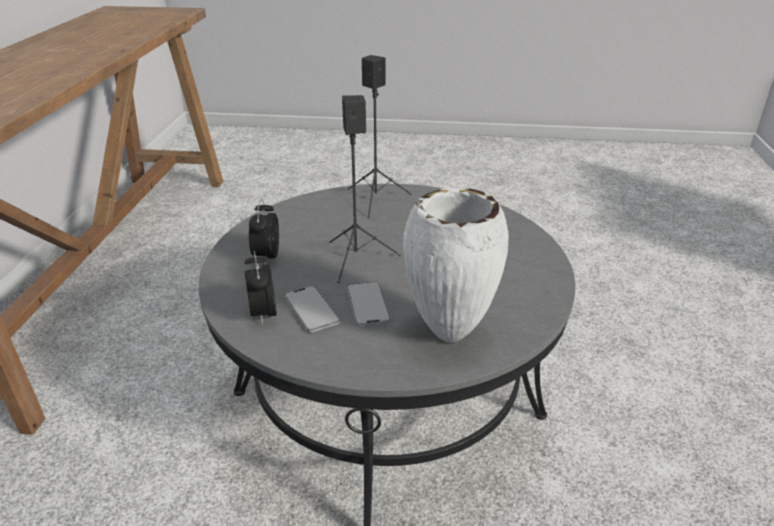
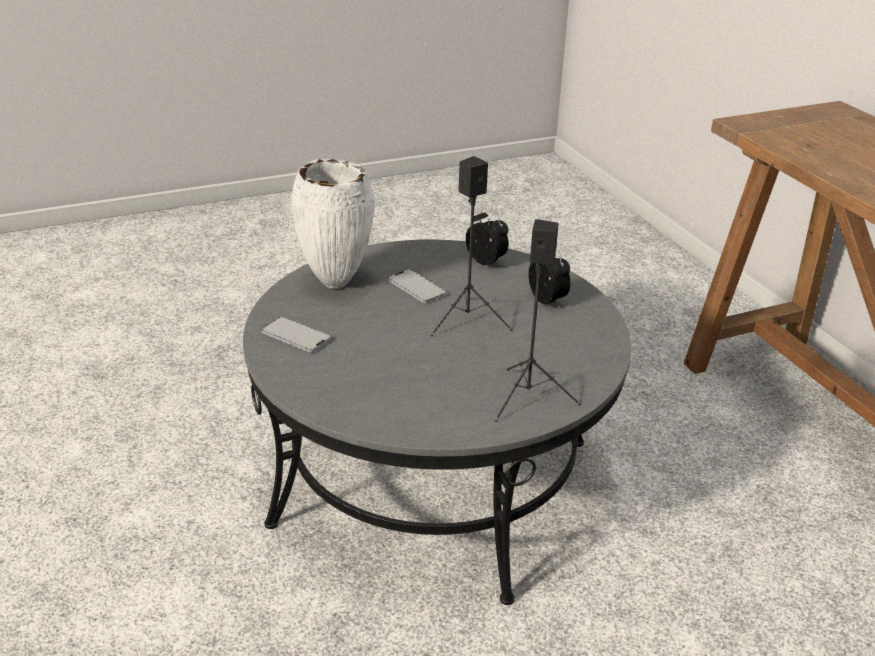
camera: 150 degrees right, 0 degrees up
phone [285,286,340,333] -> phone moved to [261,317,331,353]

